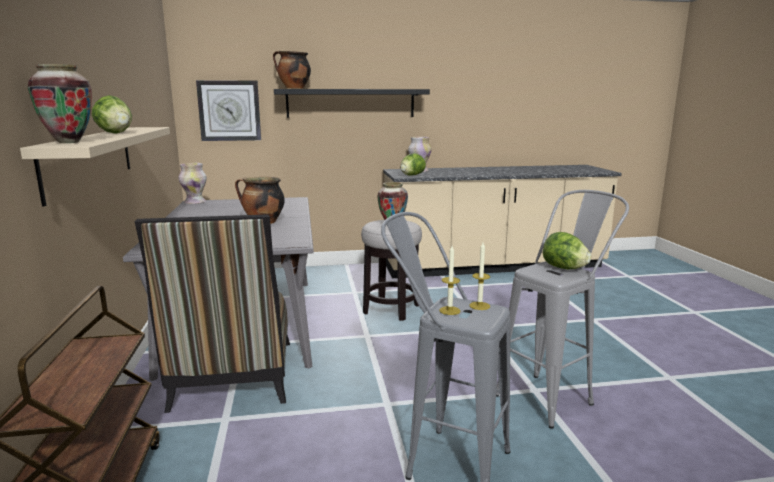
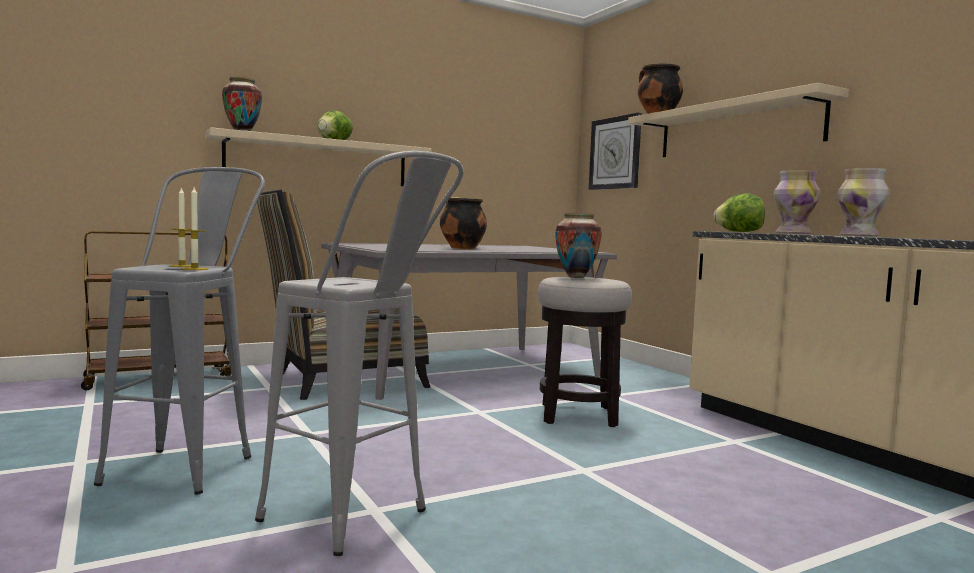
camera: 70 degrees right, 10 degrees down
vase [178,163,207,204] -> vase moved to [838,168,889,236]
black shelf [274,89,430,118] -> beige shelf [628,83,849,157]
lettuce [543,232,591,269] -> none

